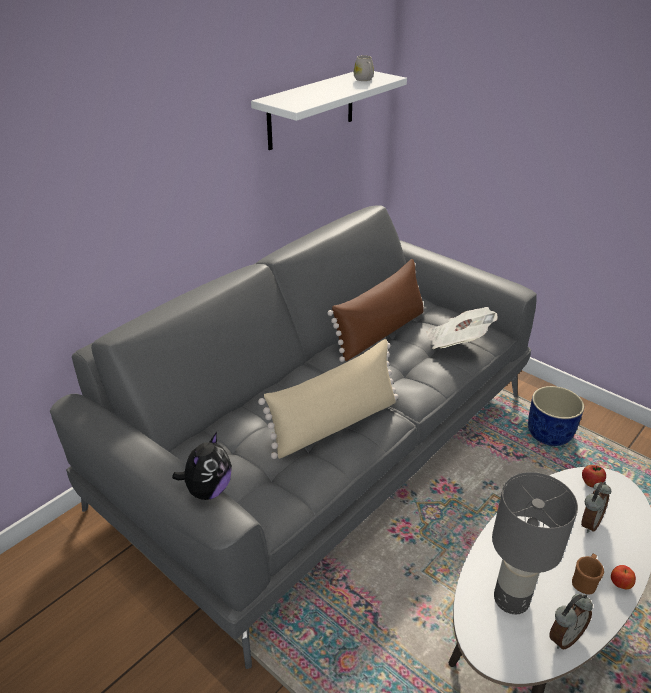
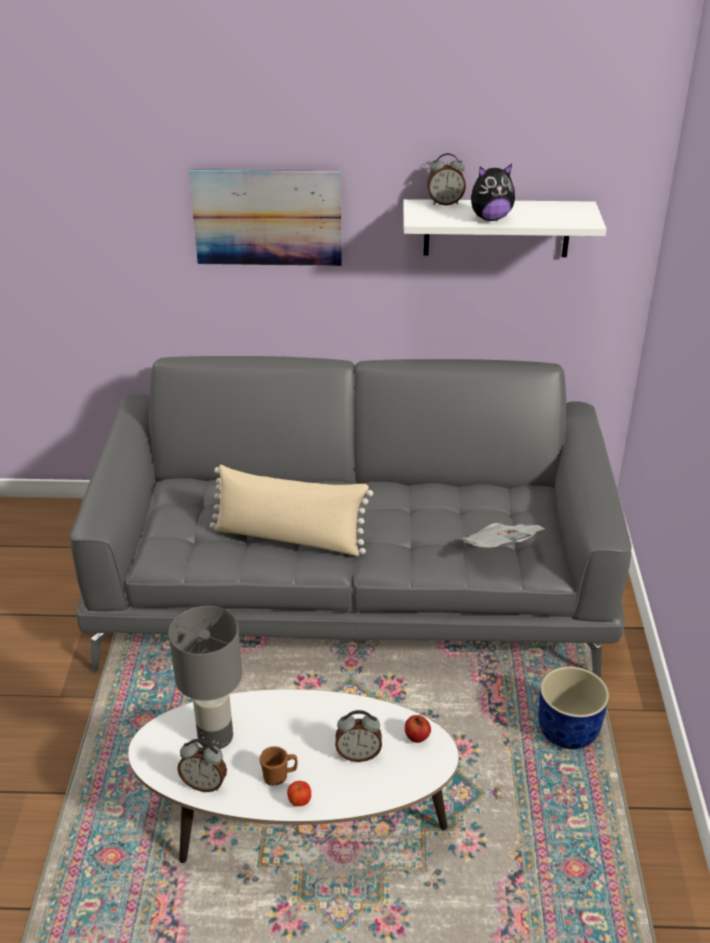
camera: 50 degrees right, 0 degrees up
plush toy [172,432,232,500] -> plush toy moved to [471,164,515,221]
brown pillow [328,259,424,362] -> none
white mug [354,55,374,81] -> none
none -> picture [189,169,342,266]
none -> alarm clock [427,153,466,205]

